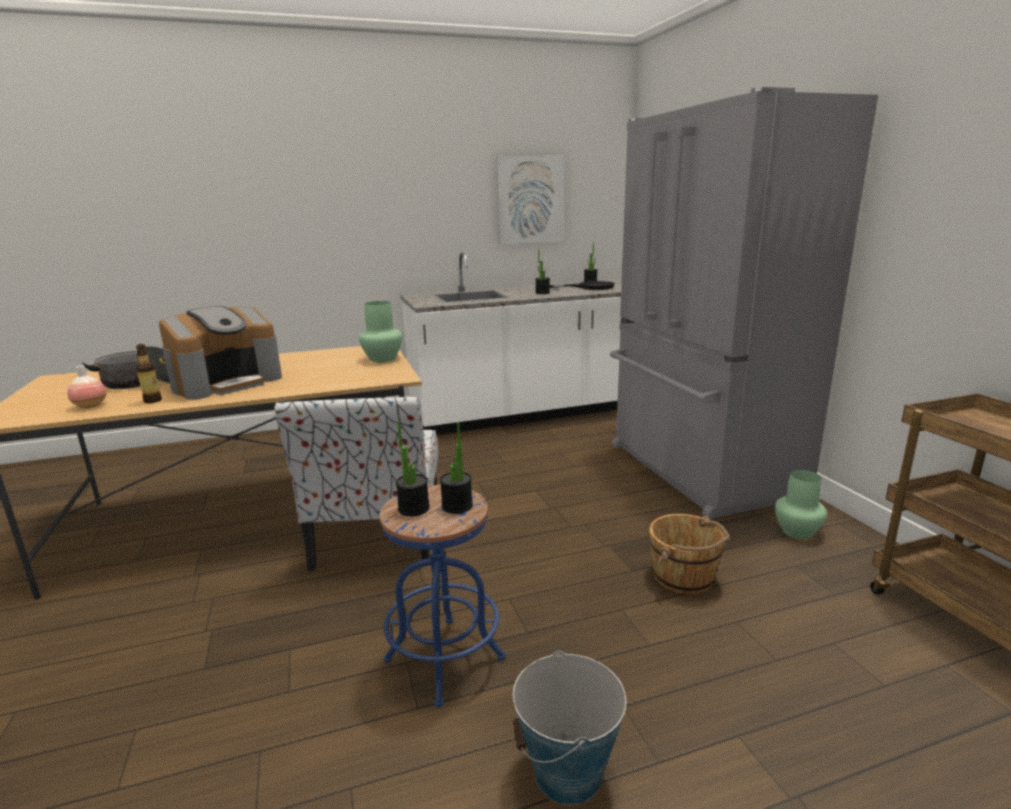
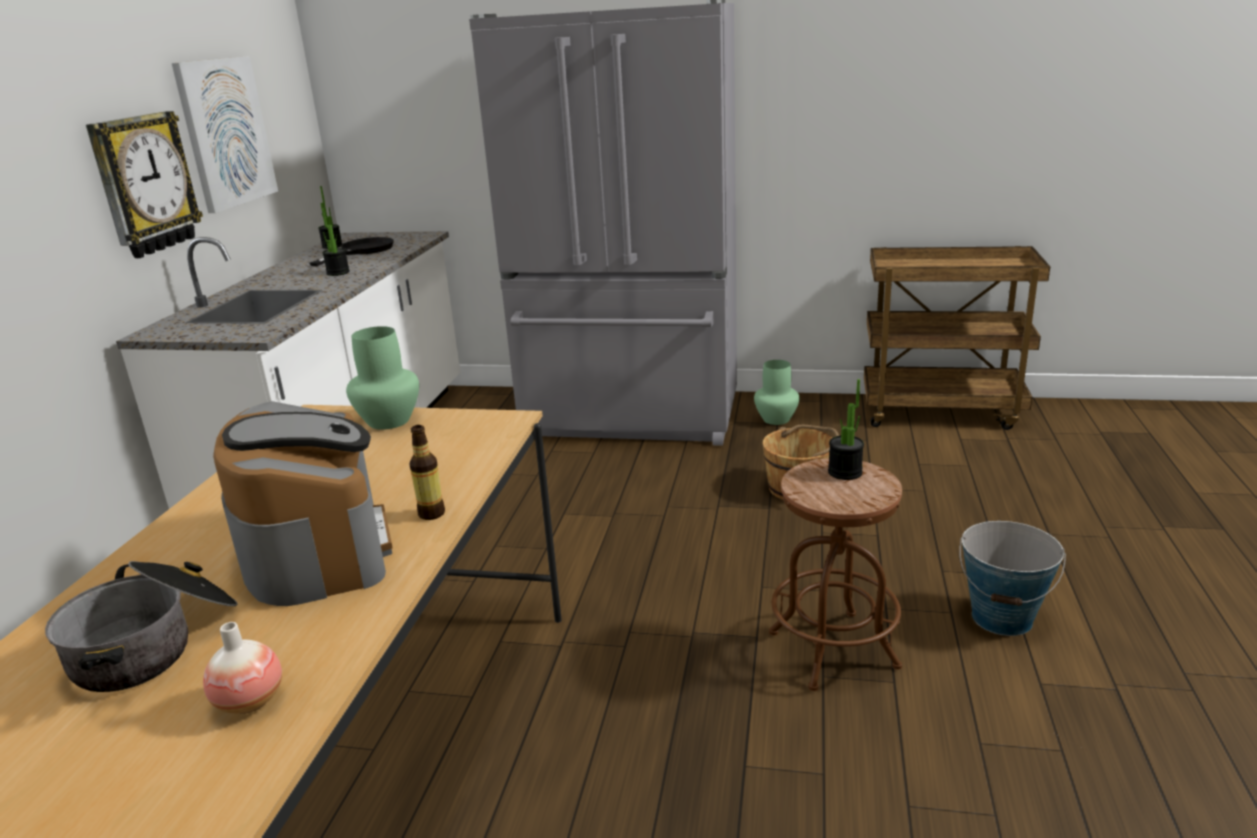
camera: 60 degrees left, 5 degrees up
bottle [136,344,162,403] -> bottle moved to [410,425,445,520]
chair [274,397,438,571] -> none
blue stool [380,485,506,708] -> brown stool [769,458,902,691]
potted plant [396,421,430,516] -> none
none -> wall clock [86,111,203,258]

